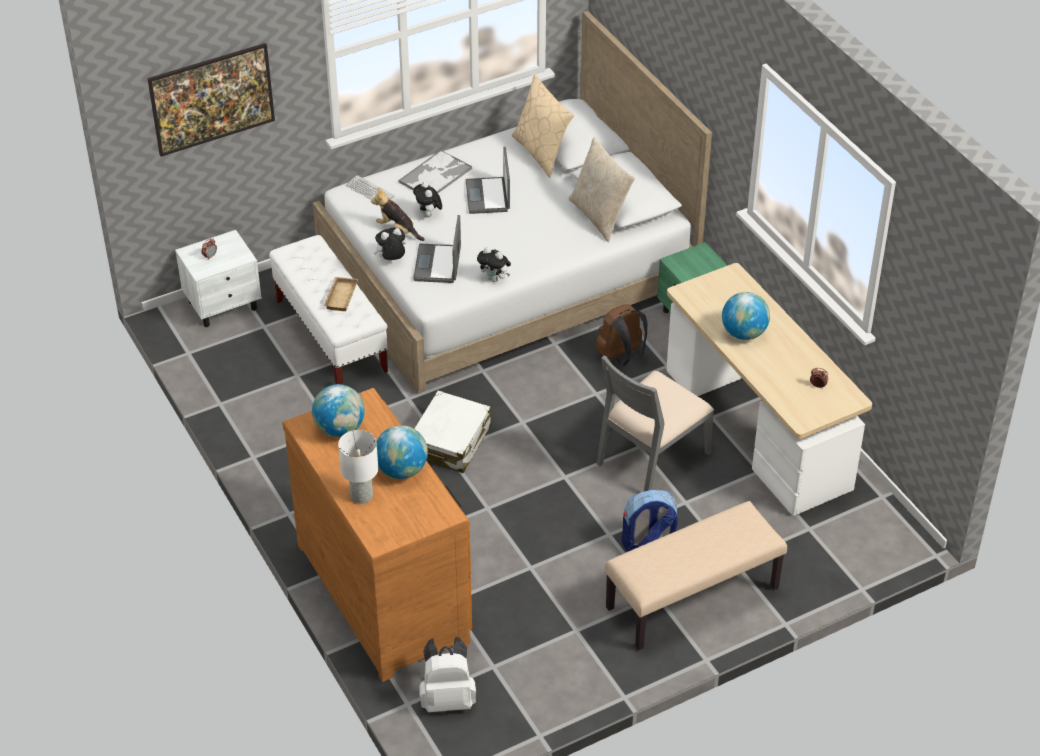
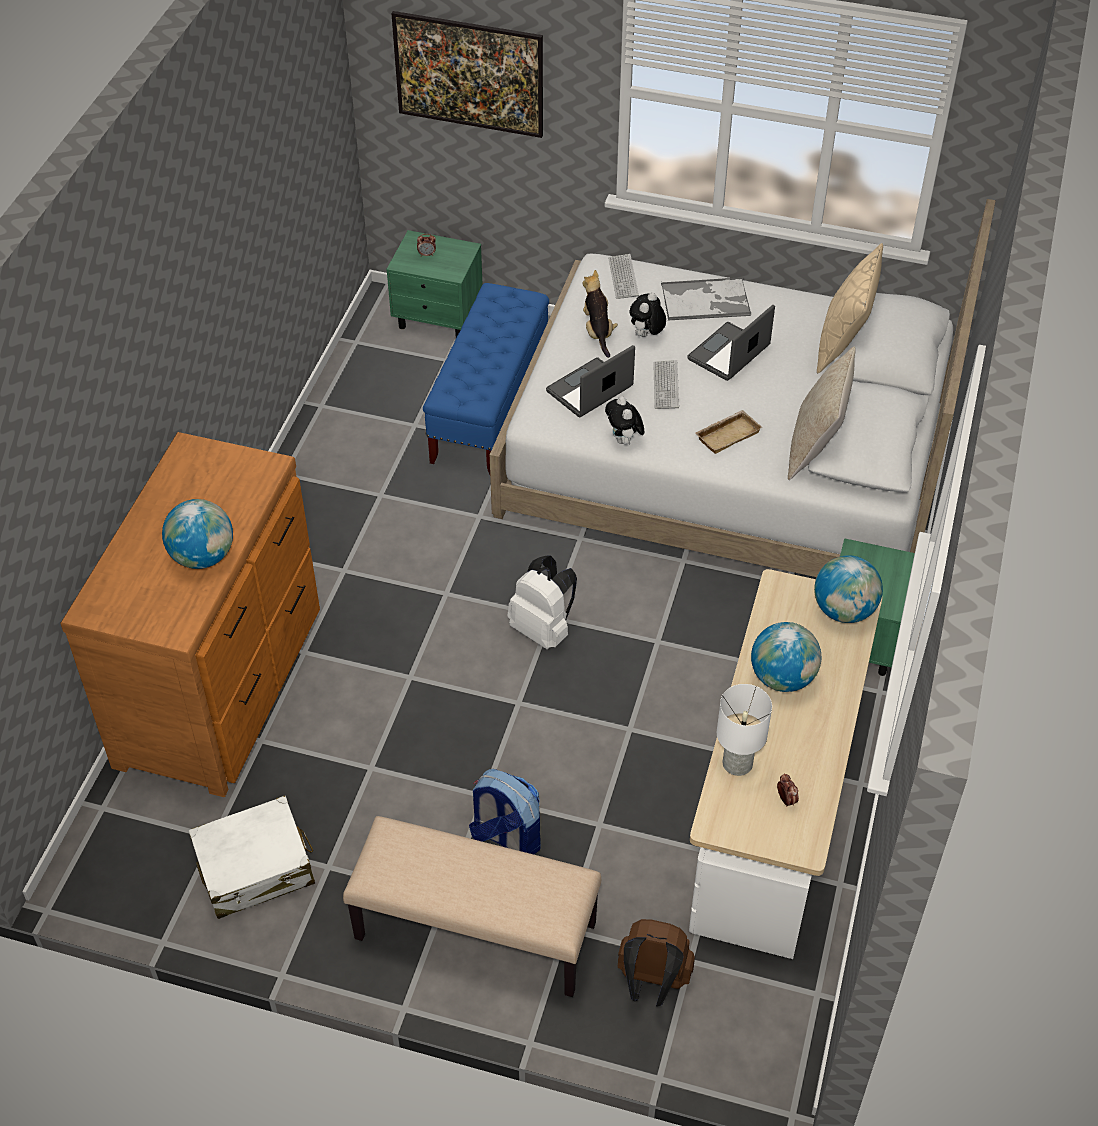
camera: 45 degrees right, 5 degrees up
white nightstand [175,230,262,327] -> green nightstand [386,230,483,338]
white bench [269,235,388,384] -> blue bench [423,283,549,475]
globe [312,384,365,437] -> globe moved to [814,555,883,623]
beige tray [324,277,358,311] -> beige tray moved to [696,410,762,454]
white table lamp [338,430,378,504] -> white table lamp moved to [717,684,772,776]
plush toy [374,228,406,260] -> none
white suitcase [415,391,491,473] -> white suitcase moved to [189,796,315,919]
white backpack [419,636,476,712] -> white backpack moved to [508,556,577,649]
brown backpack [596,304,647,366] -> brown backpack moved to [618,919,695,1006]
grey chair [597,355,714,491] -> none
none -> keyboard [653,360,679,409]

